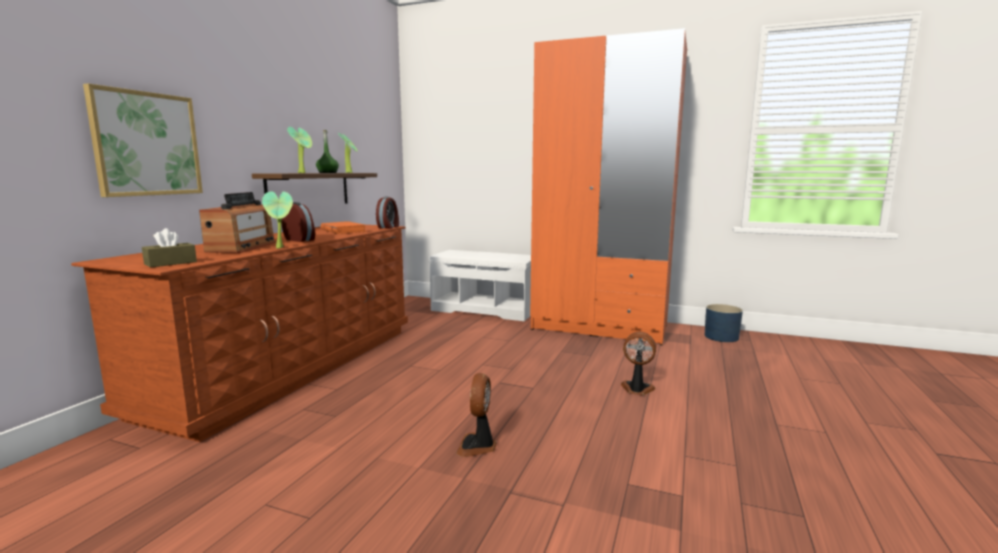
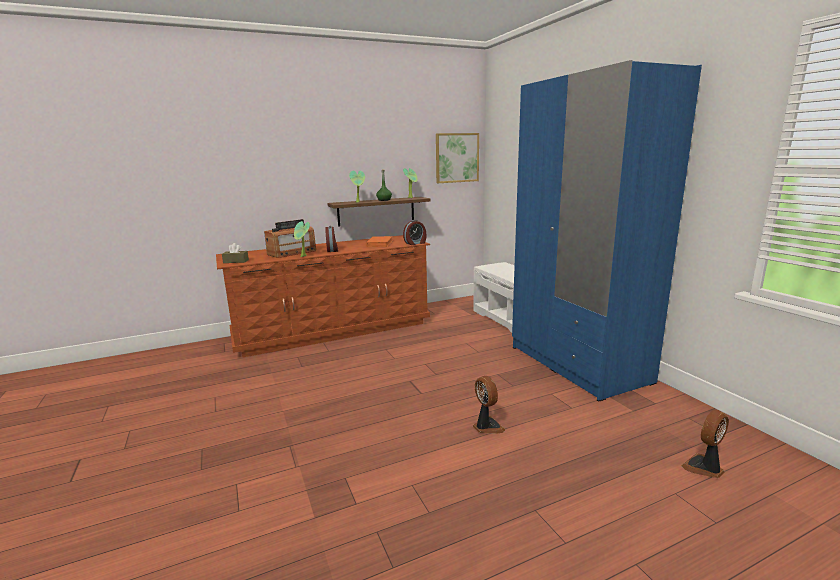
camera: 45 degrees right, 5 degrees up
picture [83,84,203,197] -> picture moved to [436,133,479,183]
fan [456,373,497,457] -> fan moved to [682,410,729,478]
orange wardrobe [530,28,687,345] -> blue wardrobe [512,60,702,402]
blue planter [705,304,743,342] -> none

